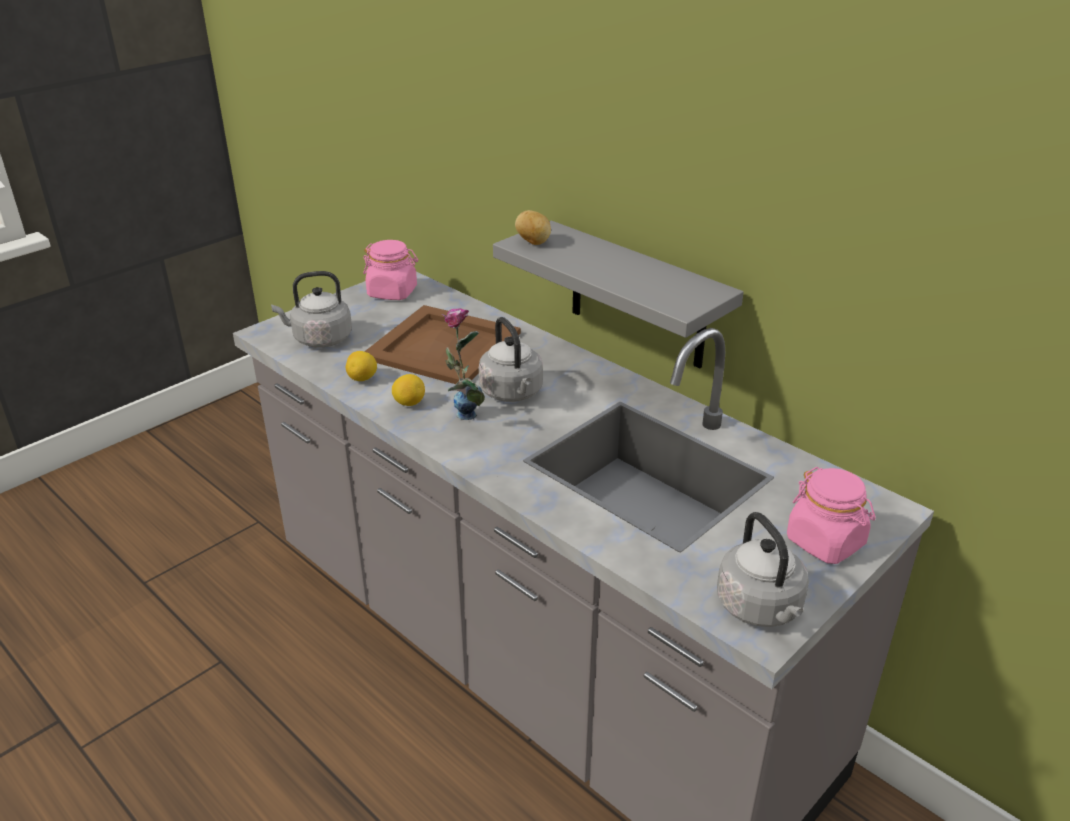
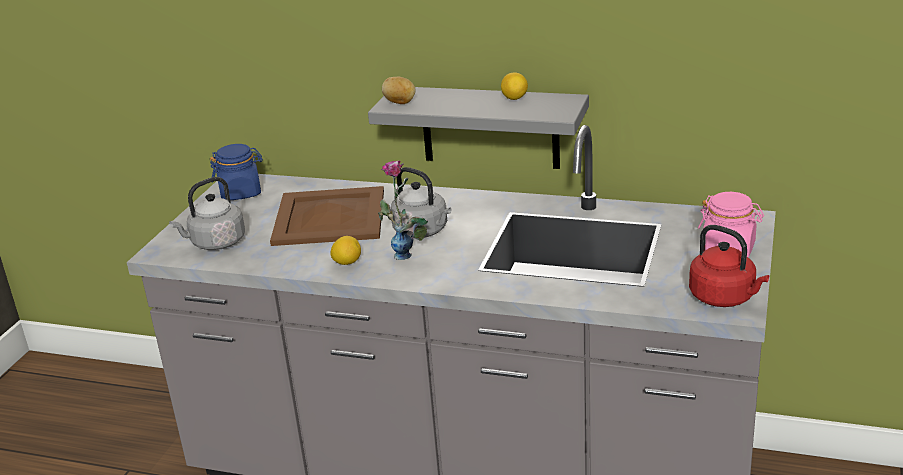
camera: 25 degrees left, 5 degrees down
lemon [346,351,377,381] -> lemon moved to [501,72,528,100]
pink jar [363,240,418,300] -> blue jar [210,144,263,200]
grey kettle [717,512,809,627] -> red kettle [689,225,769,307]

